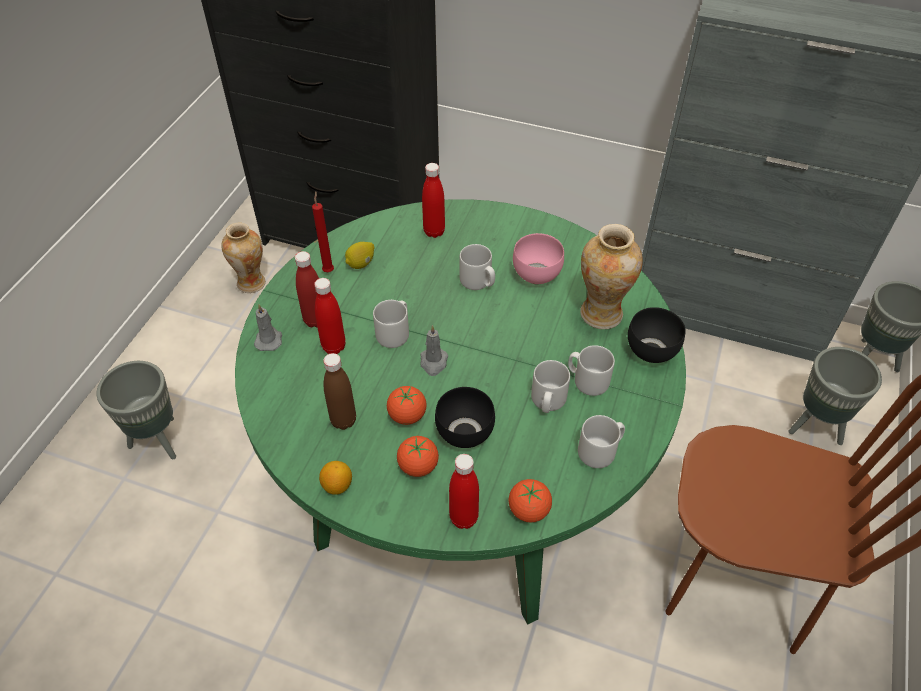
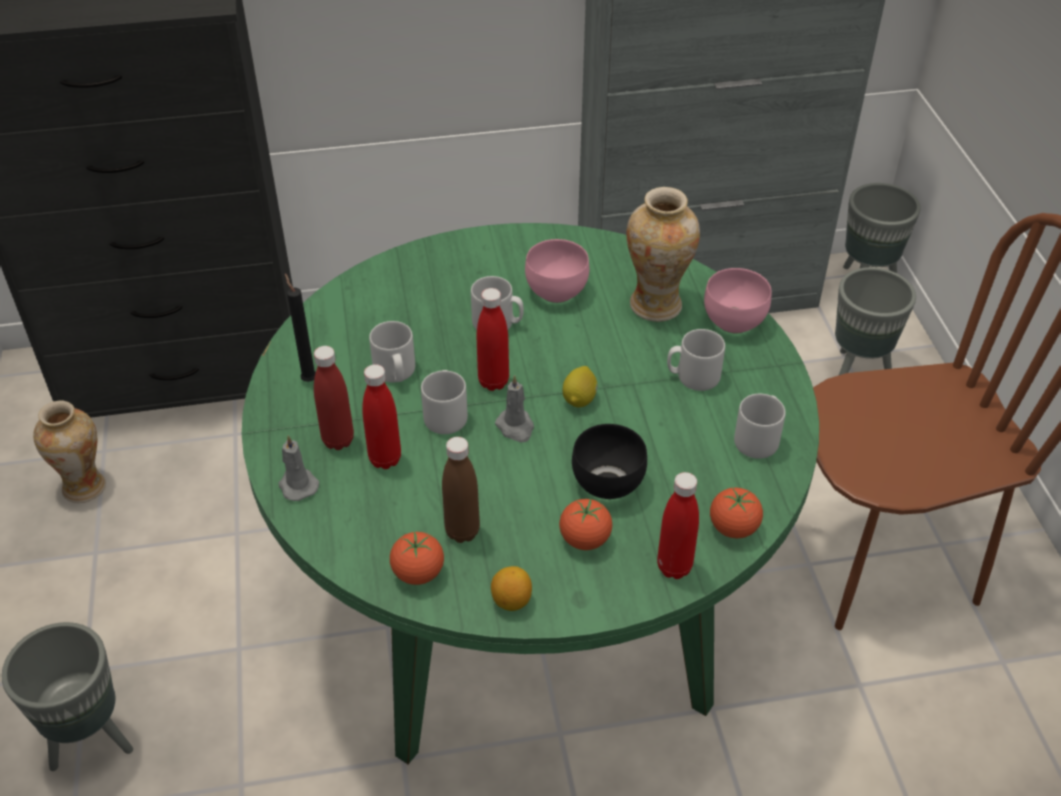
camera: 30 degrees left, 5 degrees down
red candle [312,191,334,272] -> black candle [285,273,316,382]
lemon [345,242,374,269] -> lemon moved to [563,366,598,407]
tomato [387,386,427,425] -> tomato moved to [390,532,444,585]
red bottle [422,163,445,238] -> red bottle moved to [477,288,509,391]
grey mug [531,360,570,413] -> grey mug moved to [369,321,415,382]
black bowl [628,307,685,363] -> pink bowl [704,268,772,333]

